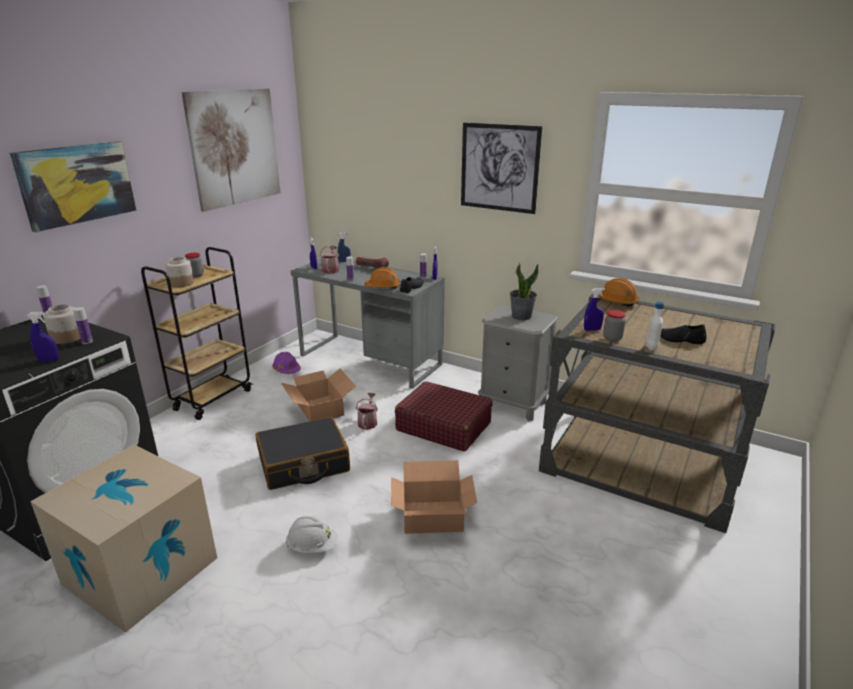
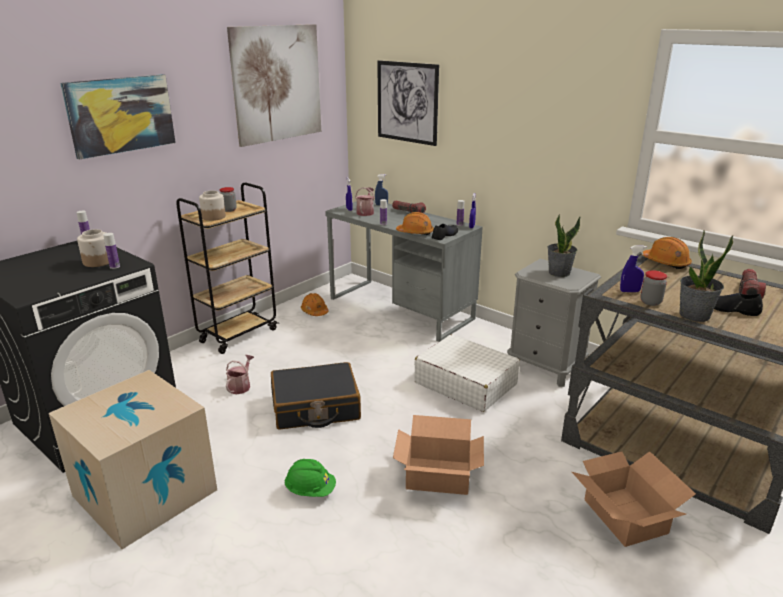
camera: 10 degrees right, 0 degrees up
blue spray bottle [27,312,59,361] -> none
purple hard hat [272,352,301,374] -> orange hard hat [301,293,329,316]
cardboard box [281,368,356,421] -> cardboard box moved to [572,451,696,547]
white hard hat [286,516,337,553] -> green hard hat [284,459,336,497]
watering can [356,393,378,430] -> watering can moved to [226,355,254,394]
red suitcase [395,381,493,451] -> white suitcase [414,335,520,412]
picture [461,123,542,214] -> picture moved to [377,60,439,146]
white bottle [646,302,664,351] -> potted plant [679,230,733,322]
none -> flashlight [739,269,766,299]

